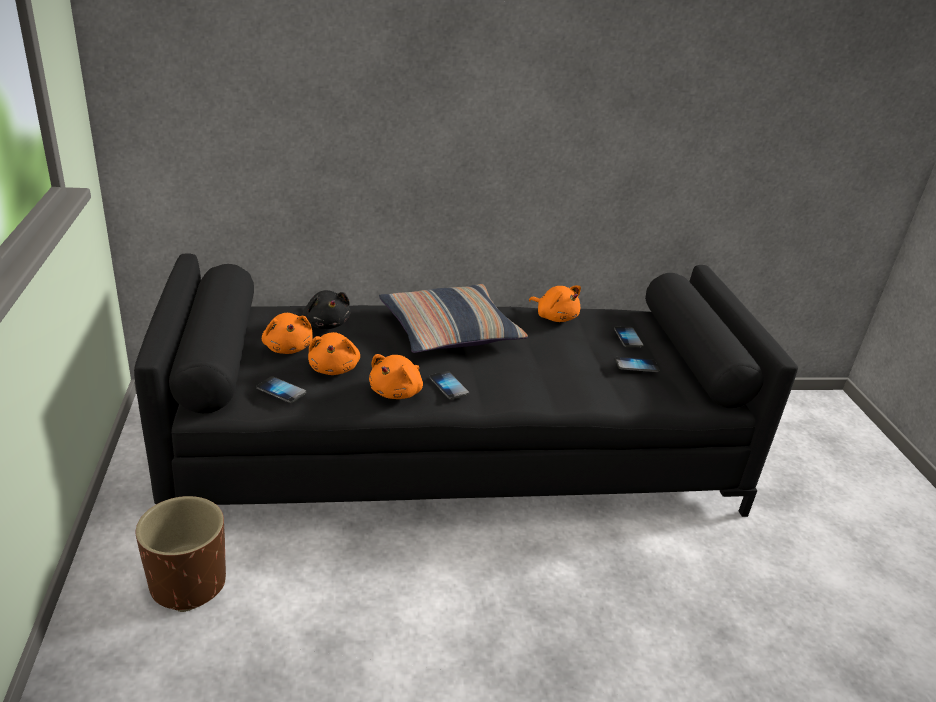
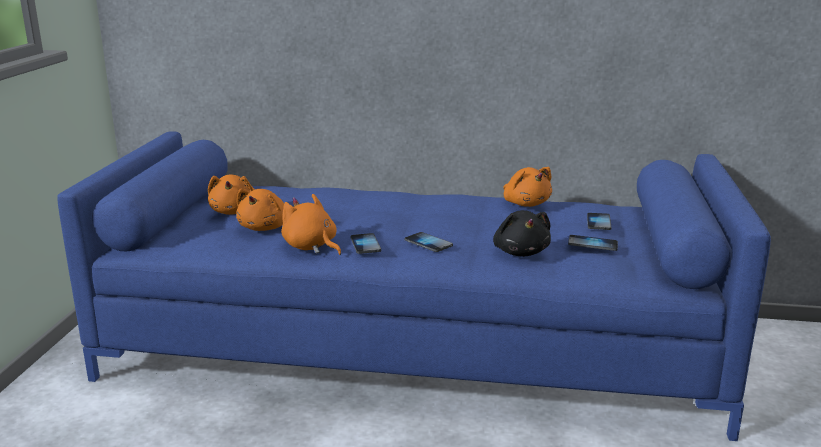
camera: 20 degrees right, 10 degrees down
black sofa [134,254,798,517] -> blue sofa [57,131,771,441]
brown planter [136,496,226,612] -> none
phone [256,376,307,403] -> phone moved to [405,232,453,252]
black plush toy [302,290,351,329] -> black plush toy moved to [493,210,551,257]
orange plush toy [369,354,423,399] -> orange plush toy turned 90 degrees clockwise [281,194,341,255]
pillow [379,284,528,353] -> none

